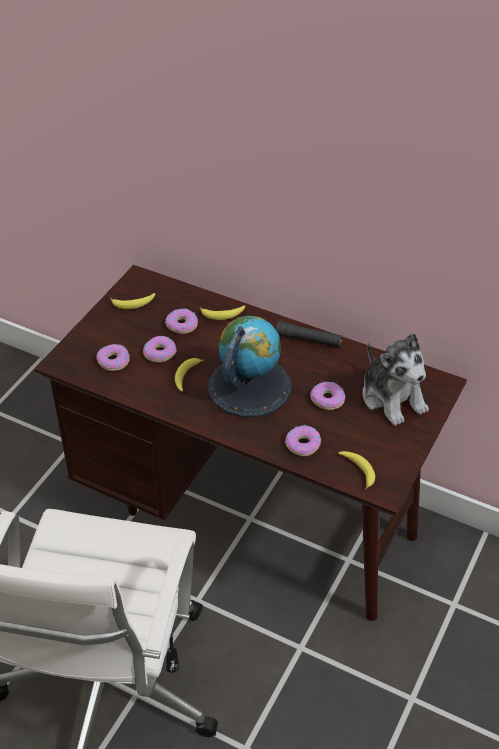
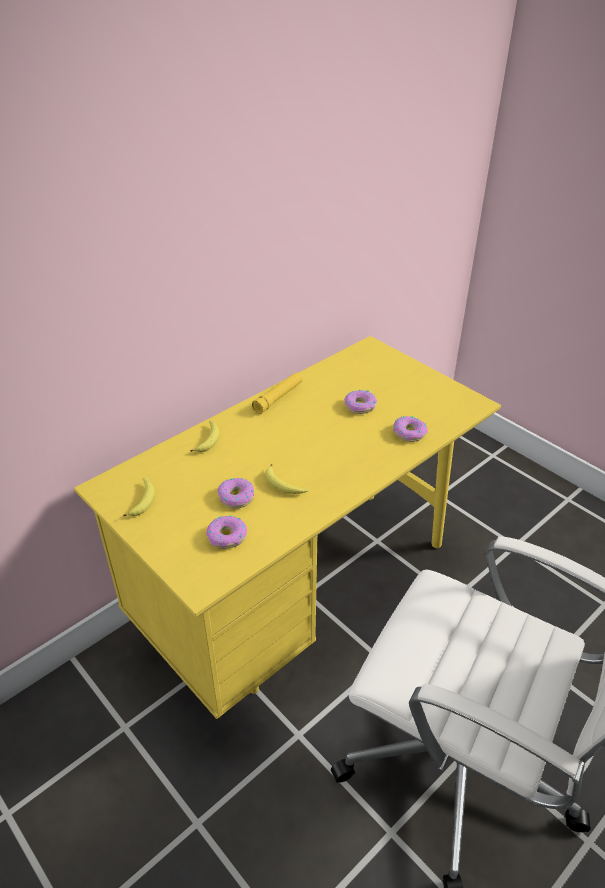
camera: 70 degrees left, 5 degrees down
brown desk [34,265,467,621] -> yellow desk [74,336,501,719]
donut [165,309,198,334] -> none
globe [208,316,292,417] -> none
black flashlight [276,321,343,347] -> yellow flashlight [252,372,303,414]
banana [339,451,375,490] -> none
plush toy [362,333,429,426] -> none

